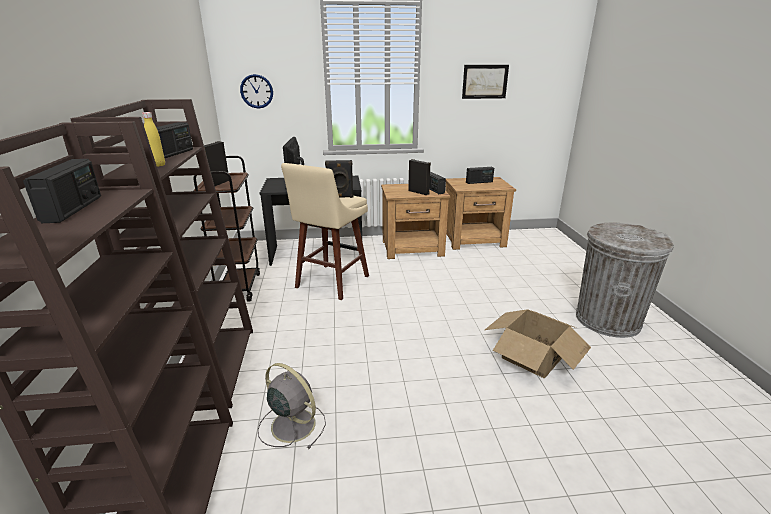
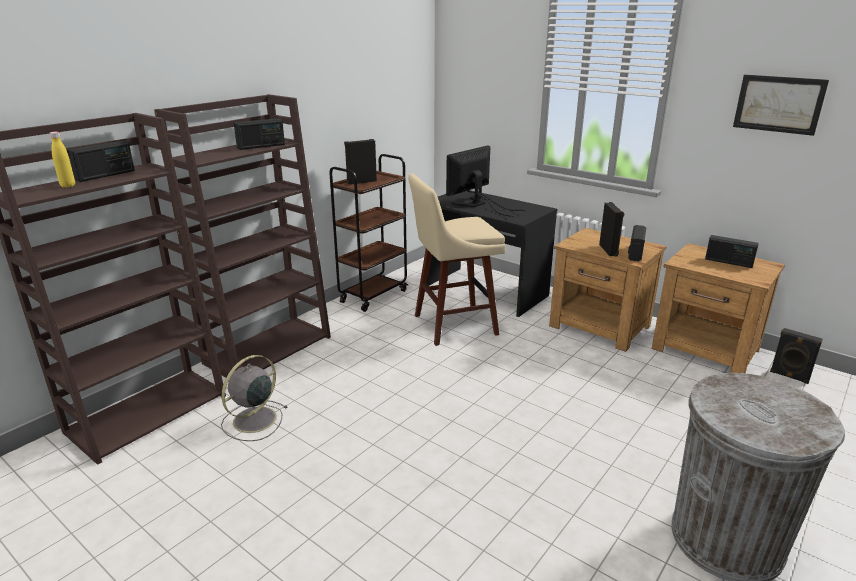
camera: 45 degrees right, 0 degrees up
yellow bottle [142,112,165,167] -> yellow bottle moved to [50,132,75,188]
wall clock [240,74,273,109] -> none
grey fan [258,363,326,449] -> grey fan turned 135 degrees counterclockwise [221,355,287,441]
black speaker [325,160,354,198] -> black speaker moved to [770,328,823,384]
cardboard box [485,309,591,378] -> none

